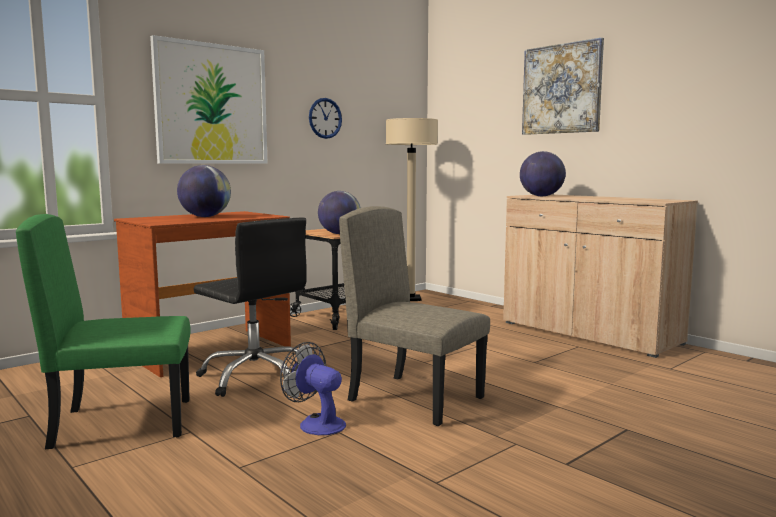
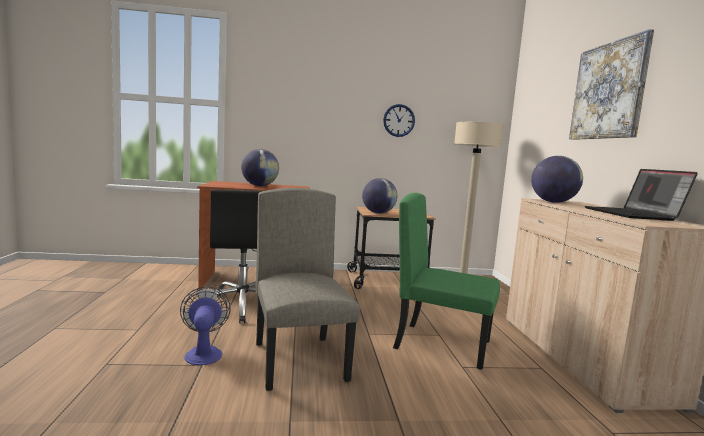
camera: 35 degrees right, 0 degrees up
green chair [16,214,191,449] -> green chair moved to [393,193,500,370]
picture [150,35,268,164] -> none
none -> laptop [585,169,698,221]

